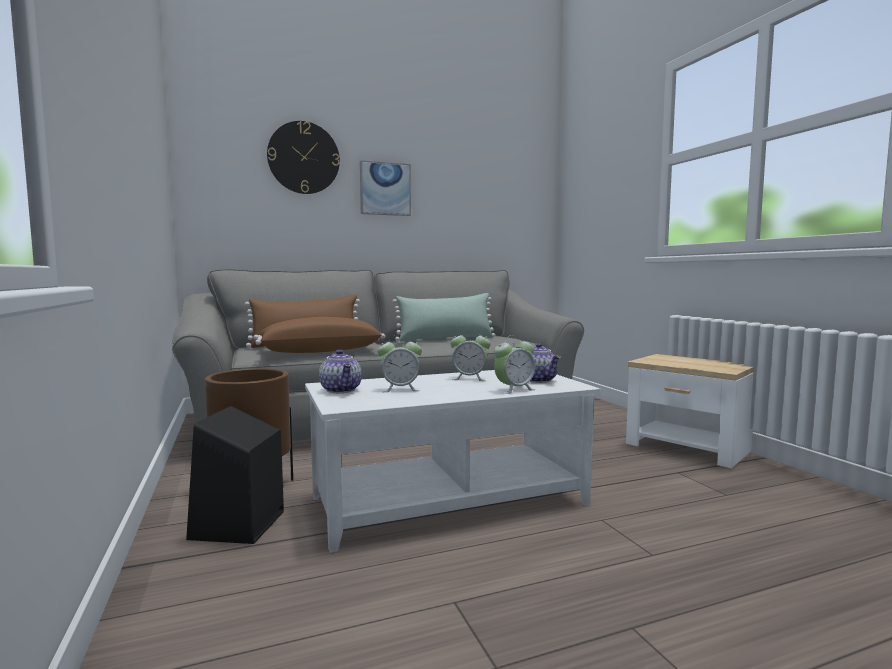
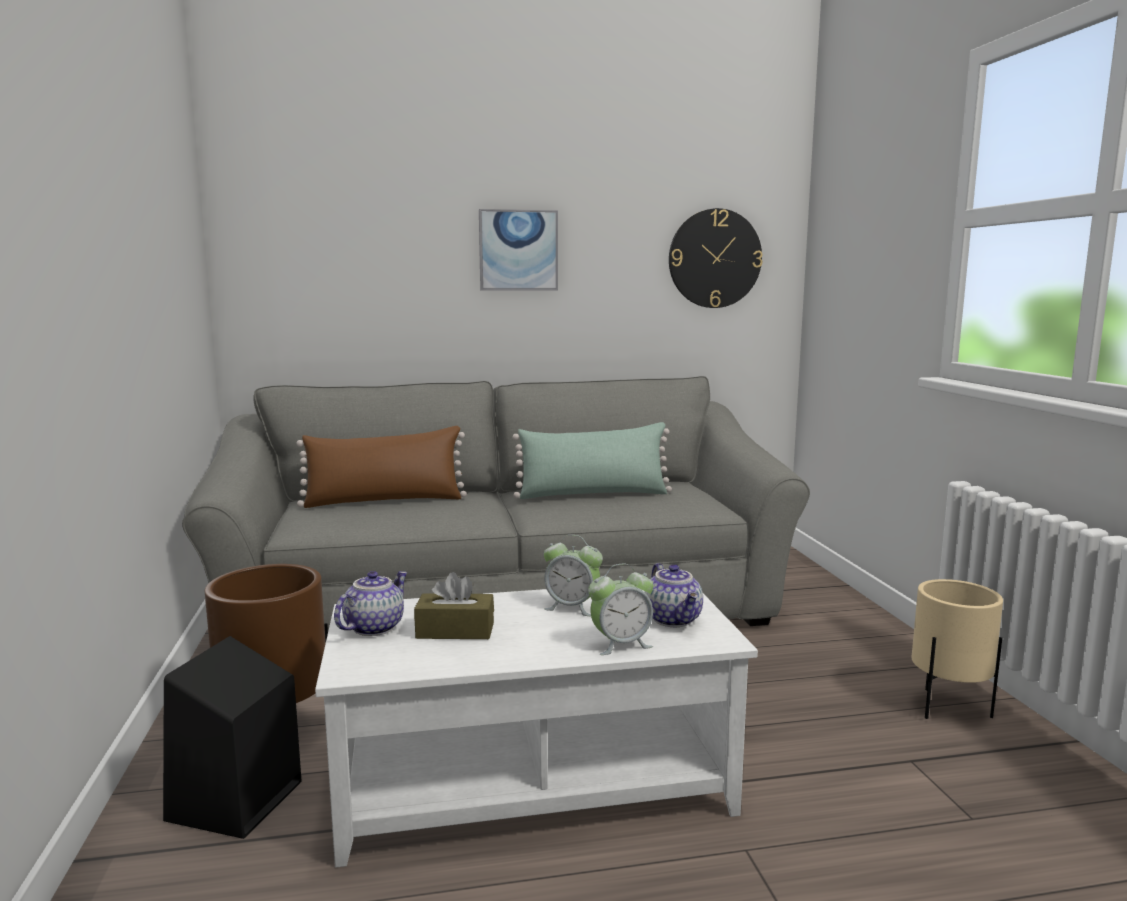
camera: 10 degrees right, 5 degrees up
brown pillow [253,317,385,353] -> none
wall clock [267,121,340,194] -> wall clock moved to [669,208,763,308]
teapot [319,349,362,393] -> teapot turned 135 degrees counterclockwise [334,571,408,636]
alarm clock [377,335,422,392] -> brown tissue box [414,572,494,639]
side table [626,354,754,468] -> beige planter [912,579,1003,719]

